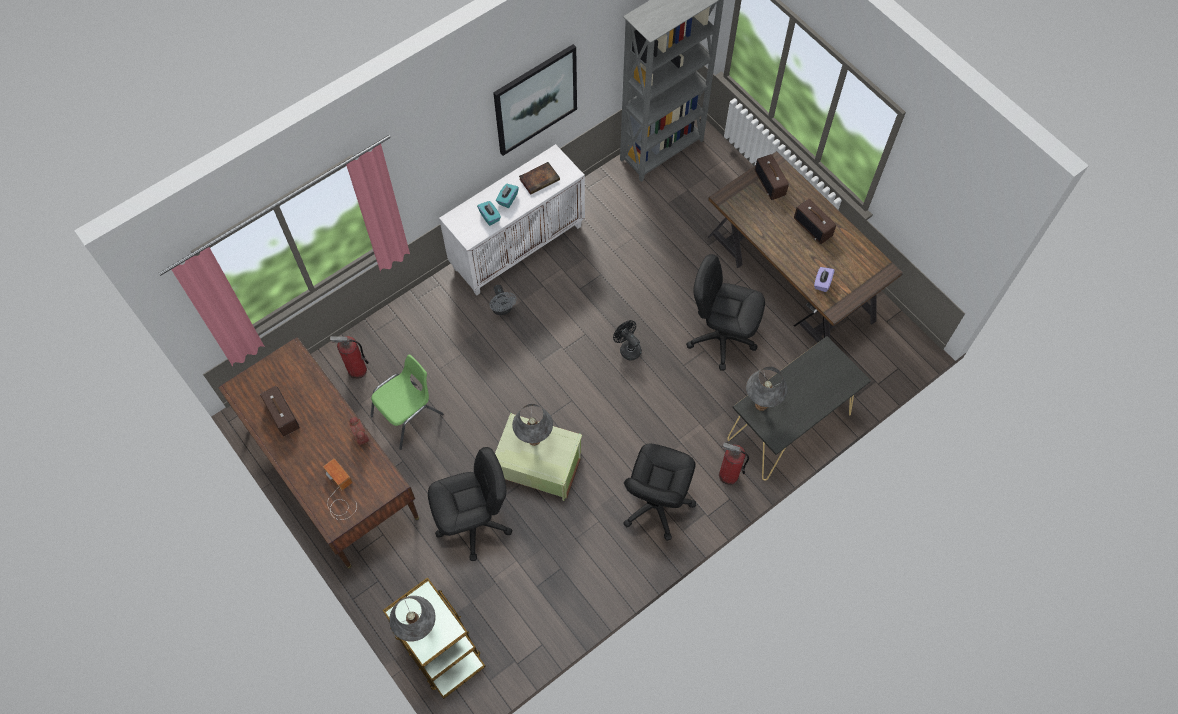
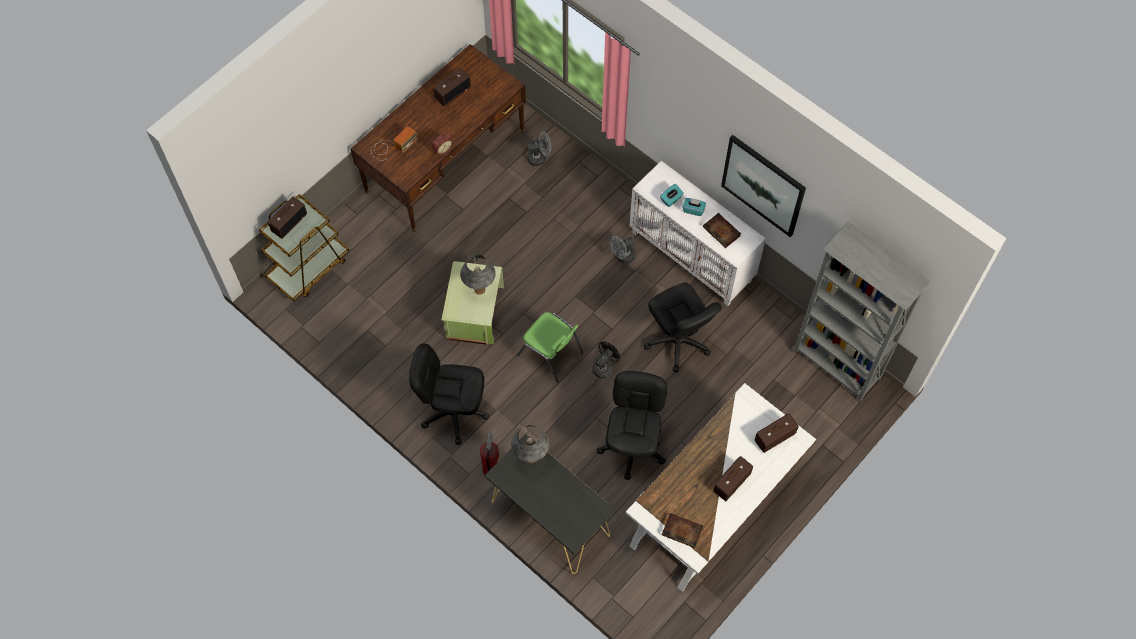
camera: 80 degrees right, 0 degrees up
fire extinguisher [330,336,369,379] -> grey fan [527,132,551,166]
green chair [371,354,443,450] -> green chair moved to [517,312,584,383]
grey table lamp [389,596,436,642] -> radio [268,197,307,239]
black office chair [428,447,512,561] -> black office chair moved to [644,283,722,373]
brown desk [708,151,903,343] -> white desk [626,383,817,592]
purple tissue box [814,267,835,292] -> none
none -> book [662,513,703,548]

